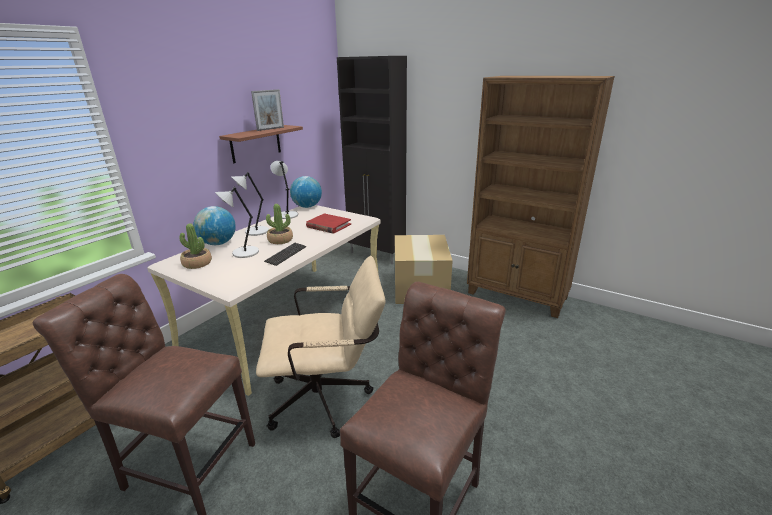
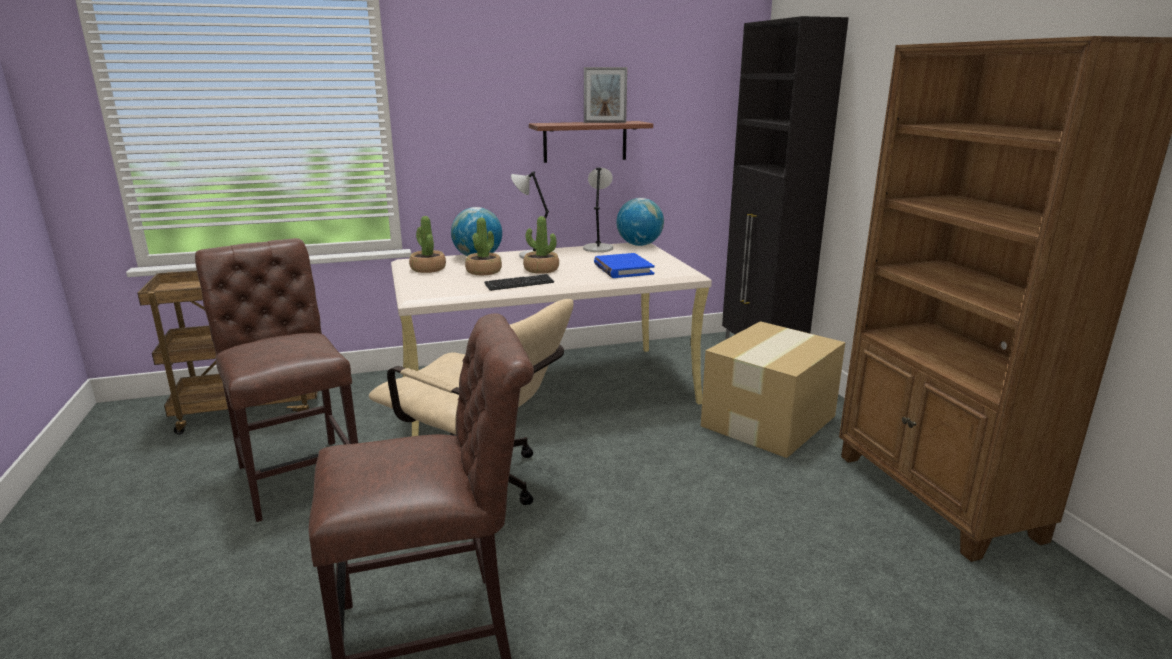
camera: 40 degrees right, 5 degrees down
grey table lamp [215,187,259,258] -> potted plant [465,218,502,275]
red book [306,213,351,234] -> blue book [594,253,655,278]

